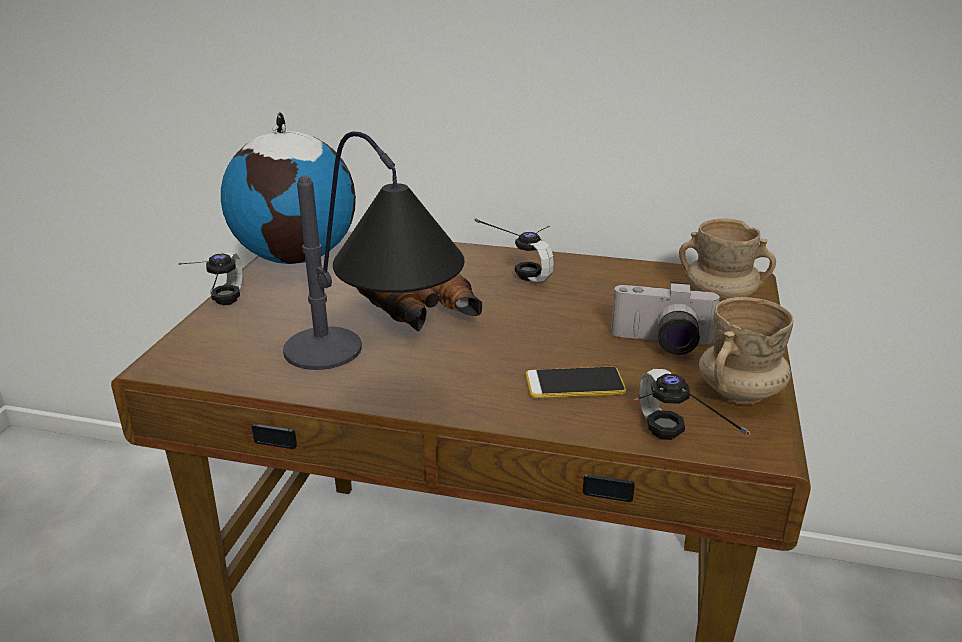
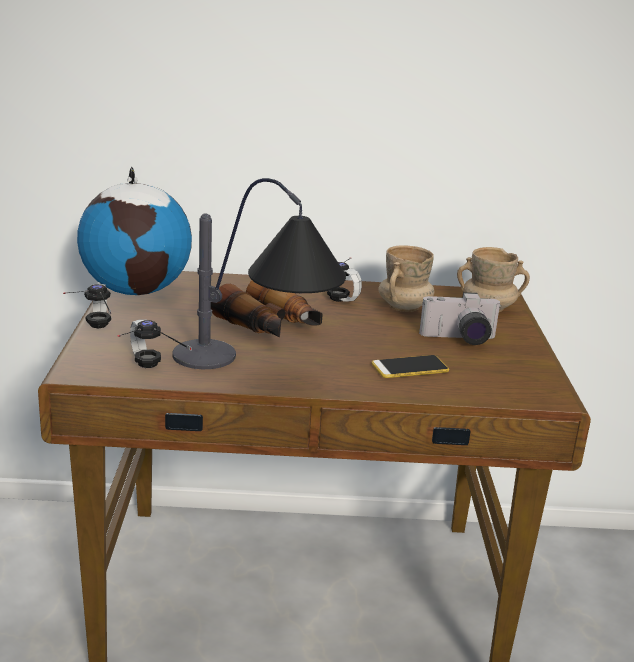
camera: 15 degrees left, 5 degrees down
headphones [633,369,750,440] -> headphones moved to [117,320,192,368]
beige mug [699,297,794,404] -> beige mug moved to [379,245,434,312]

